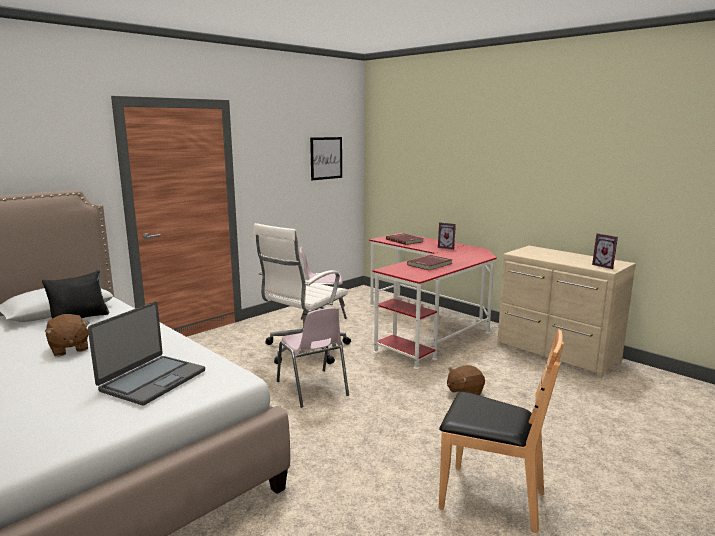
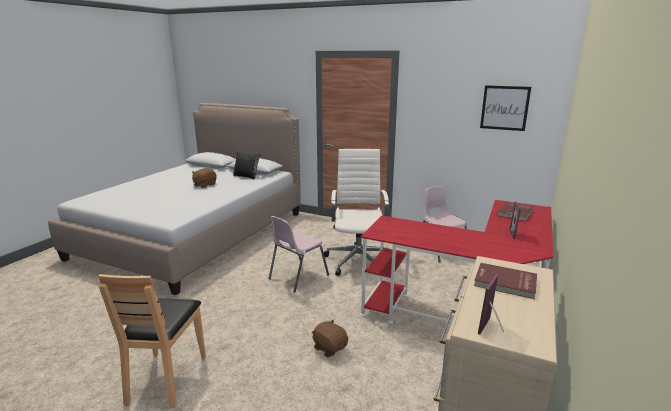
camera: 70 degrees right, 5 degrees up
laptop [88,302,205,406] -> none
white office chair [254,223,351,364] -> white office chair turned 75 degrees clockwise [324,149,389,276]
red book [407,255,453,270] -> red book moved to [474,263,537,299]

